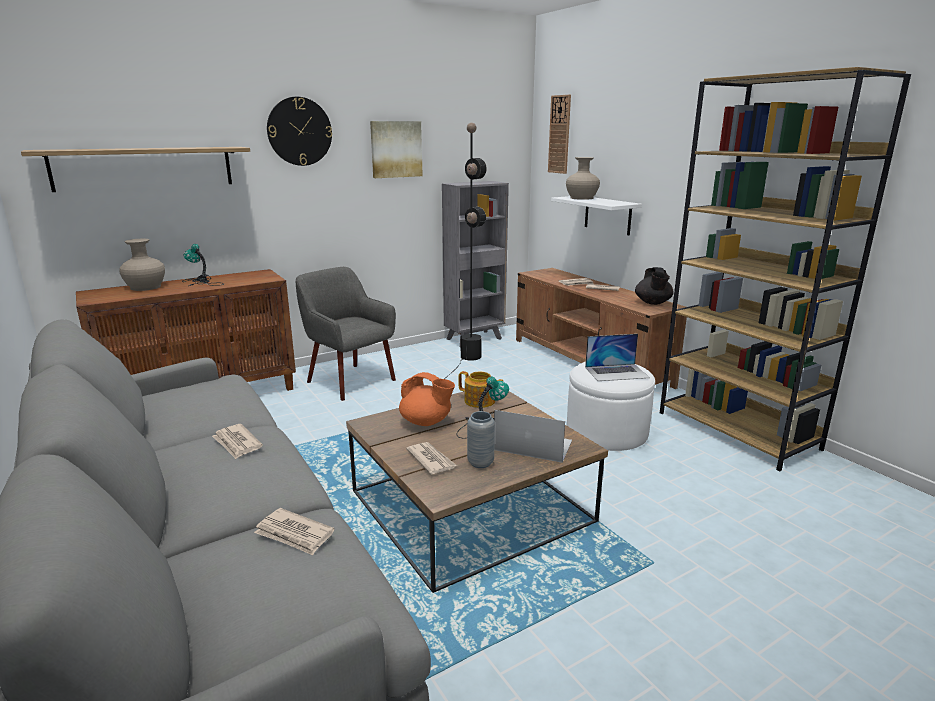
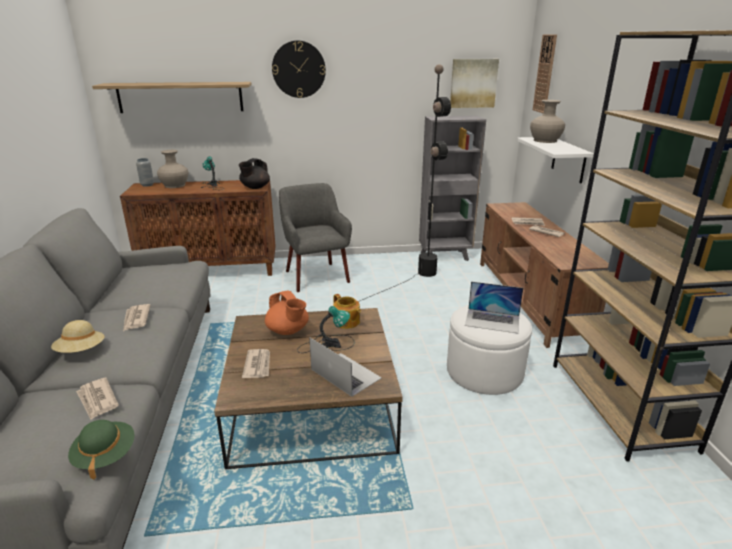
camera: 25 degrees right, 5 degrees up
picture [370,121,423,178] -> picture moved to [450,59,499,108]
grey vase [467,411,495,468] -> grey vase moved to [136,158,154,187]
black teapot [635,267,674,305] -> black teapot moved to [239,158,270,189]
none -> beige hat [51,320,105,353]
none -> green hat [68,420,135,480]

